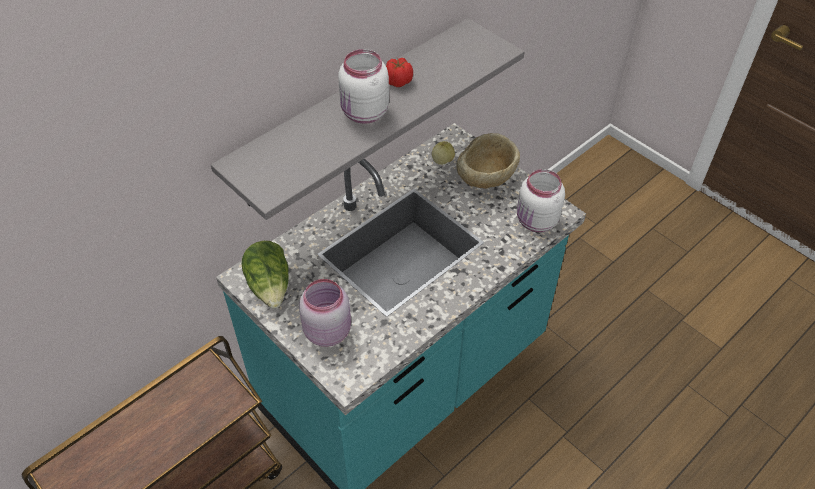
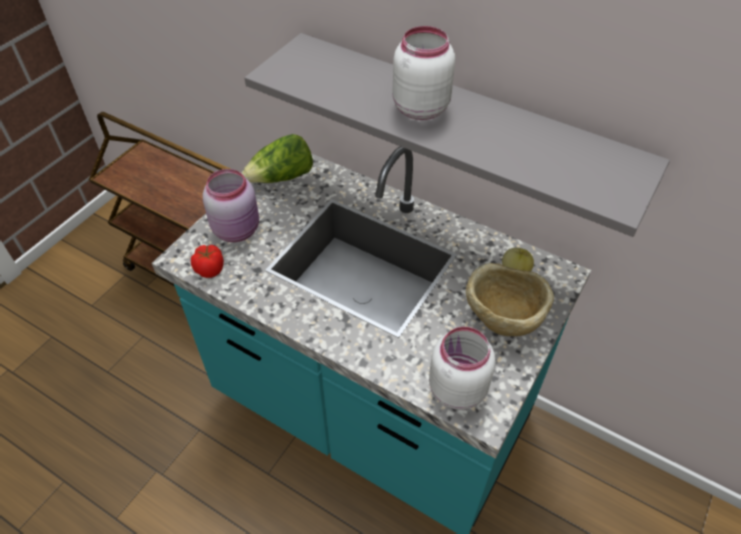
camera: 75 degrees right, 0 degrees up
tomato [386,58,413,87] -> tomato moved to [191,245,224,278]

